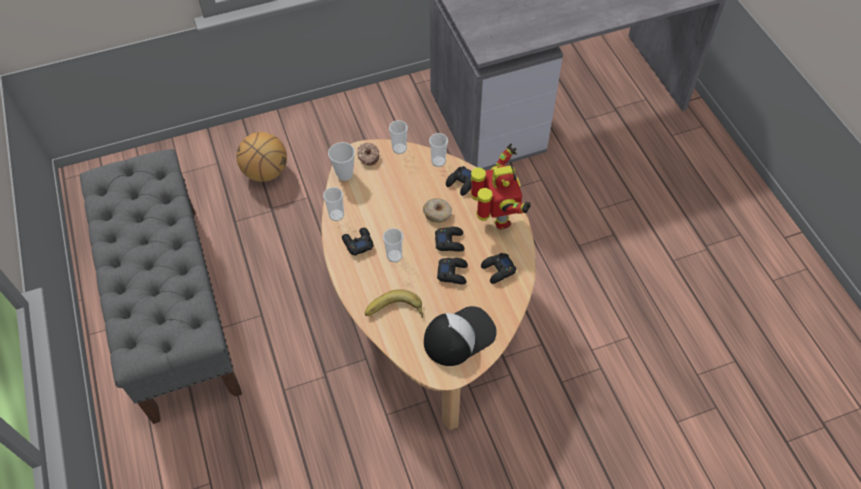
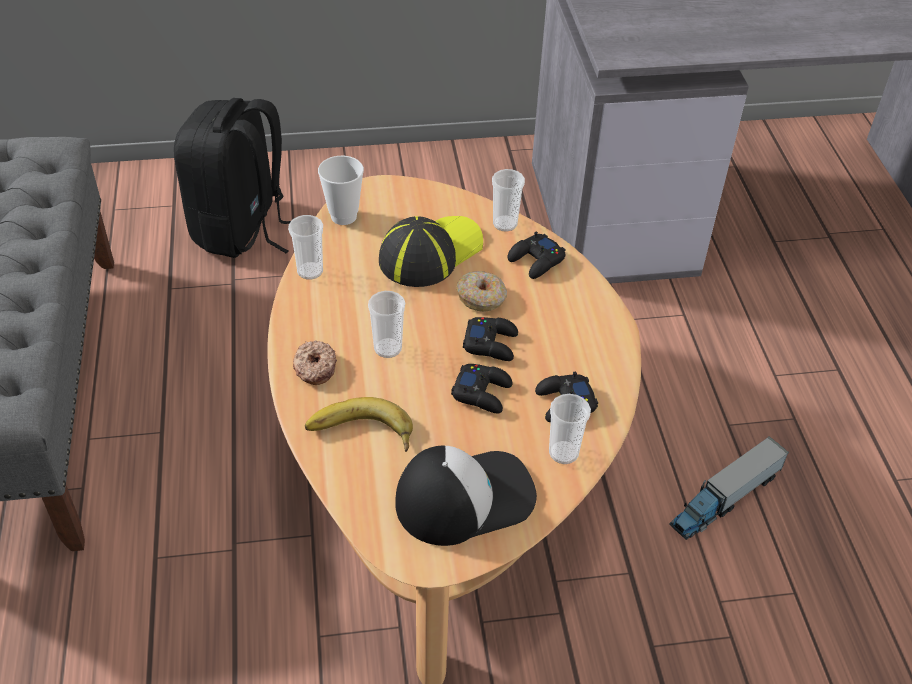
camera: 10 degrees right, 10 degrees down
basketball [236,132,287,182] -> black backpack [174,98,291,258]
black game controller [342,228,373,256] -> none
donut [357,143,379,166] -> donut moved to [293,341,337,385]
cup [389,120,408,154] -> cup moved to [549,394,591,464]
toy robot [470,143,531,230] -> none
none -> cap [379,216,483,287]
none -> toy truck [669,436,789,540]

